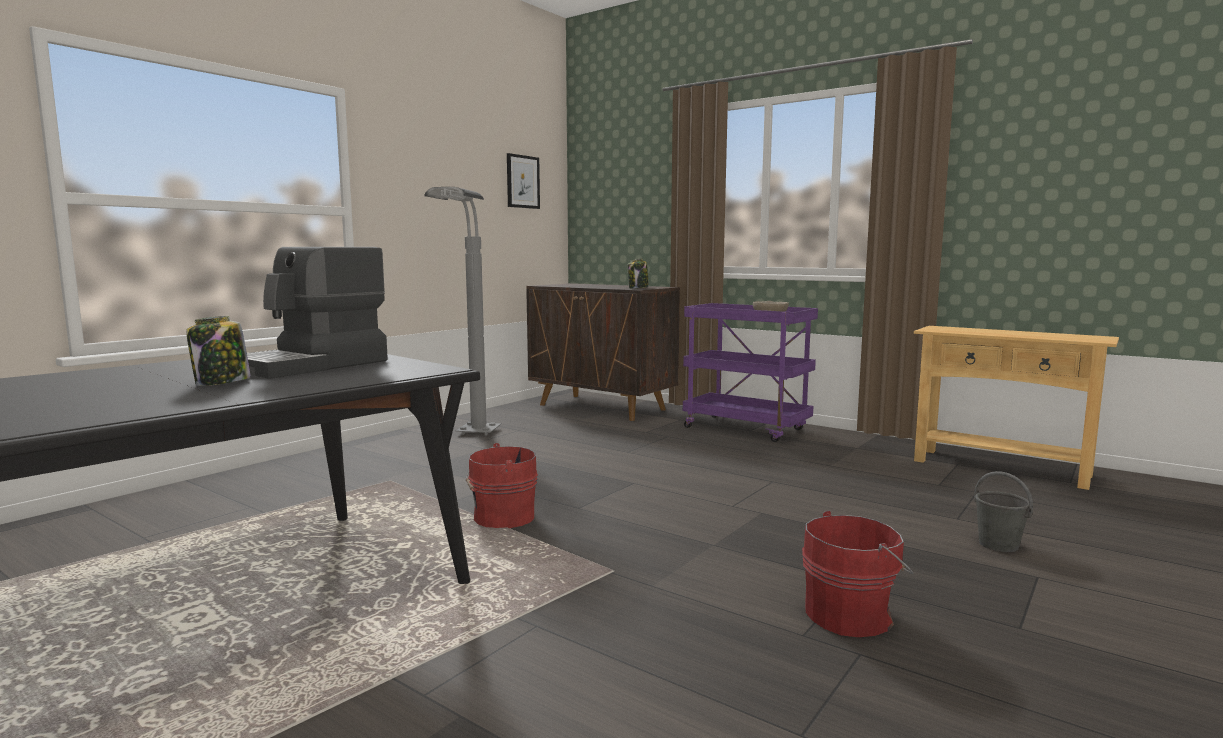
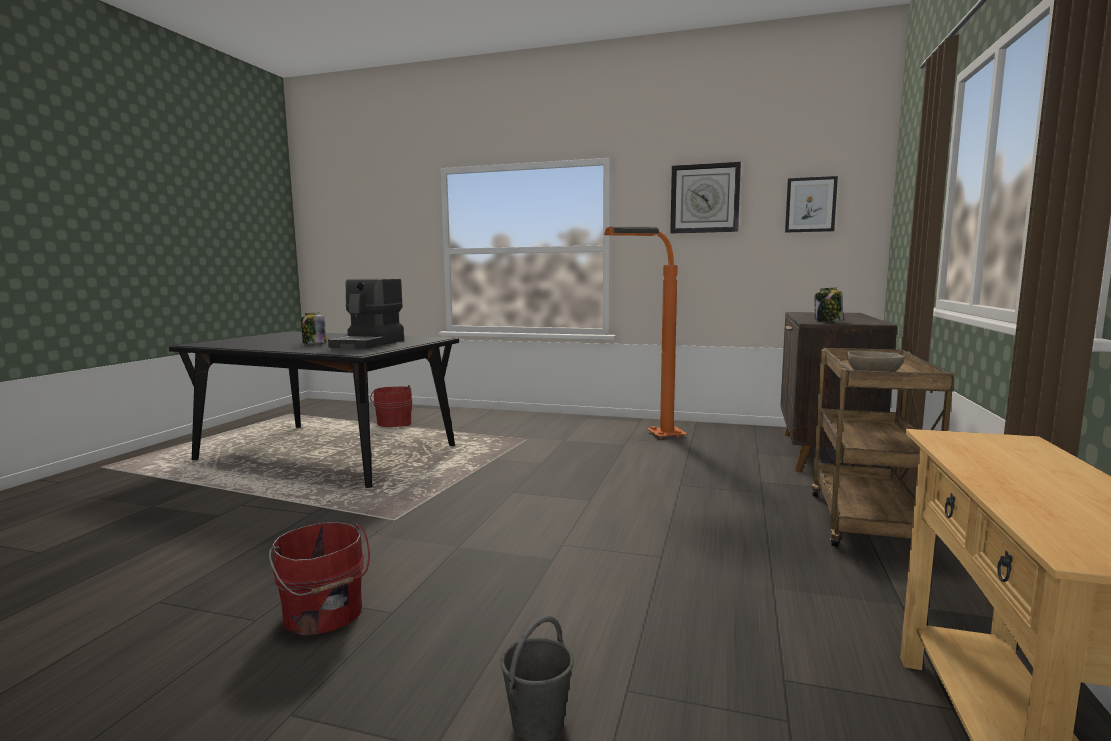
camera: 70 degrees right, 0 degrees up
coffee machine [247,247,388,379] -> coffee machine turned 90 degrees counterclockwise [328,278,404,349]
grey floor lamp [424,187,501,435] -> orange floor lamp [604,226,688,439]
red bucket [466,443,538,528] -> red bucket moved to [370,385,412,427]
purple cart [683,303,818,442] -> brown cart [812,348,954,551]
none -> wall clock [670,162,741,234]

